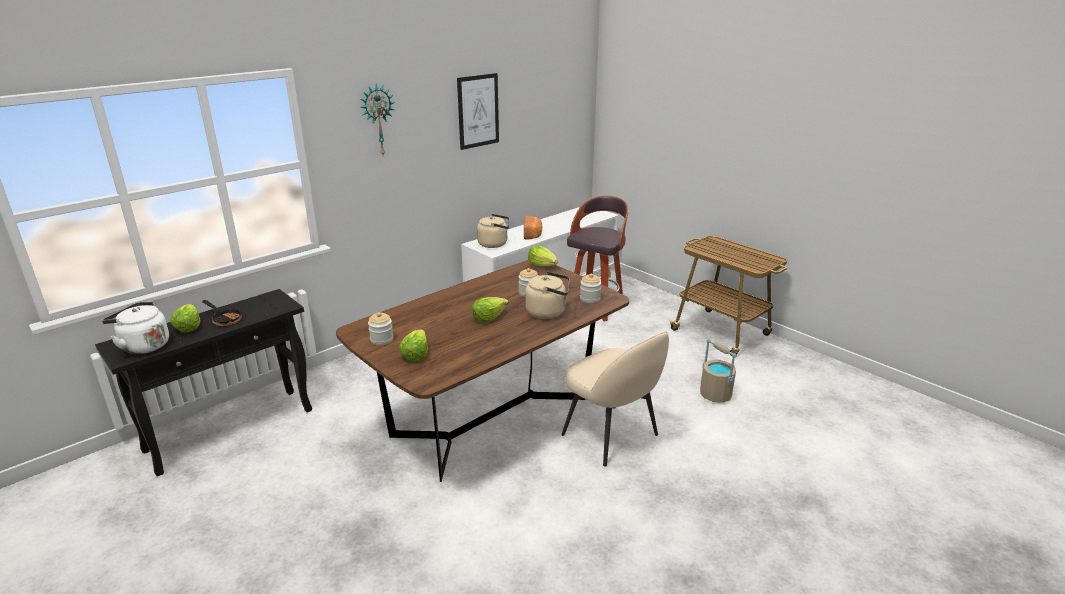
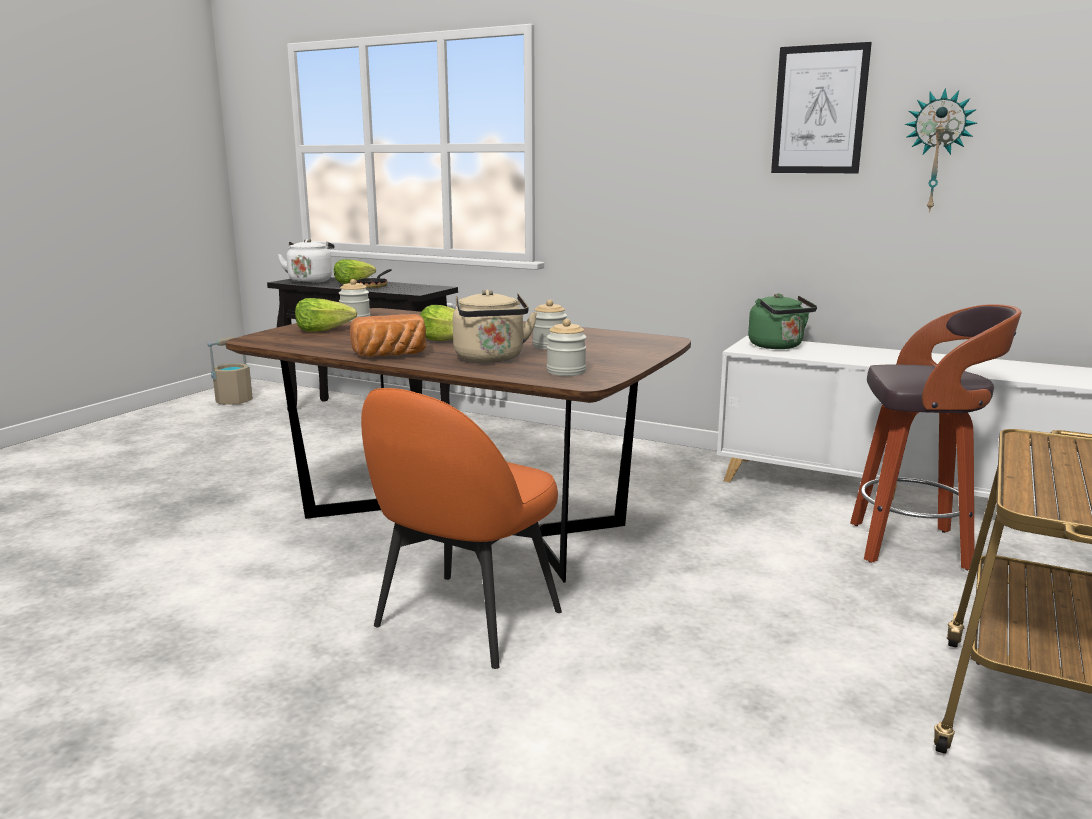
camera: 70 degrees right, 10 degrees down
wall clock [360,84,395,155] -> wall clock moved to [905,88,977,213]
beige kettle [477,214,509,248] -> green kettle [748,293,817,349]
bread [524,216,542,239] -> bread moved to [350,314,426,357]
lettuce [528,245,558,266] -> none
beige chair [562,331,669,466] -> orange chair [361,388,562,669]
beige bucket [700,339,737,403] -> beige bucket moved to [208,337,253,405]

